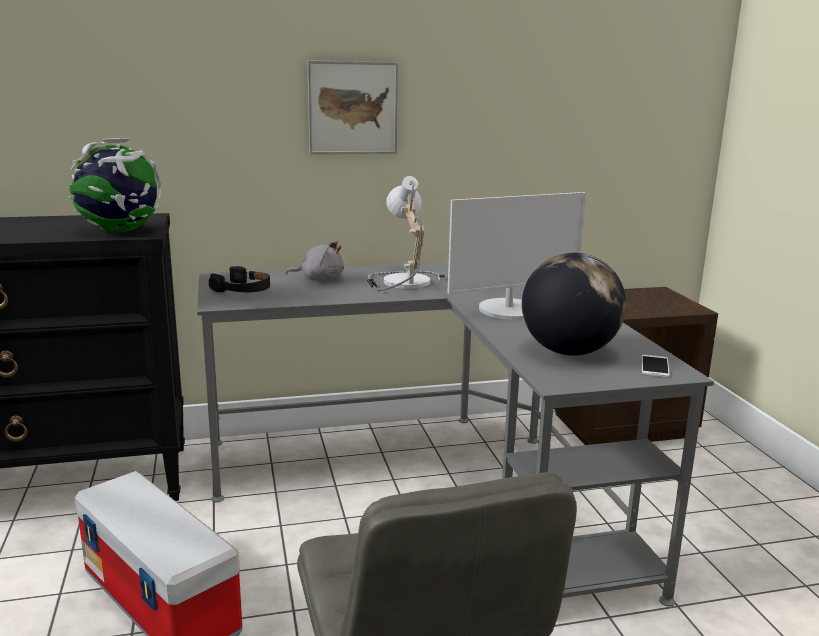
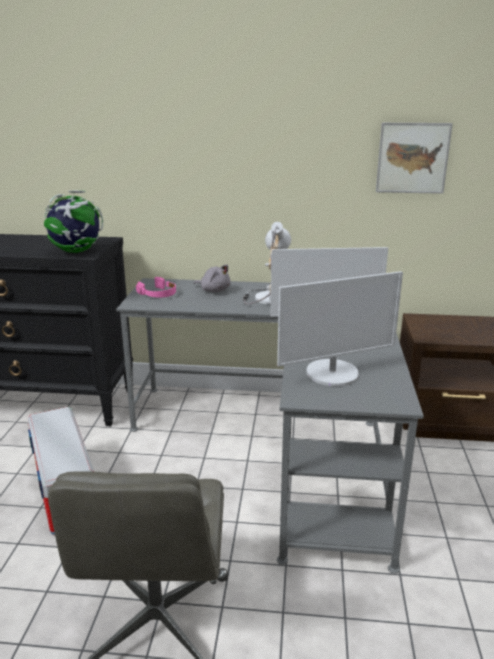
camera: 20 degrees right, 5 degrees up
black headphones [209,266,270,292] -> pink headphones [136,277,176,298]
picture [307,60,398,154] -> picture moved to [376,123,453,194]
globe [522,253,626,356] -> monitor [277,271,403,386]
phone [642,354,670,378] -> none

